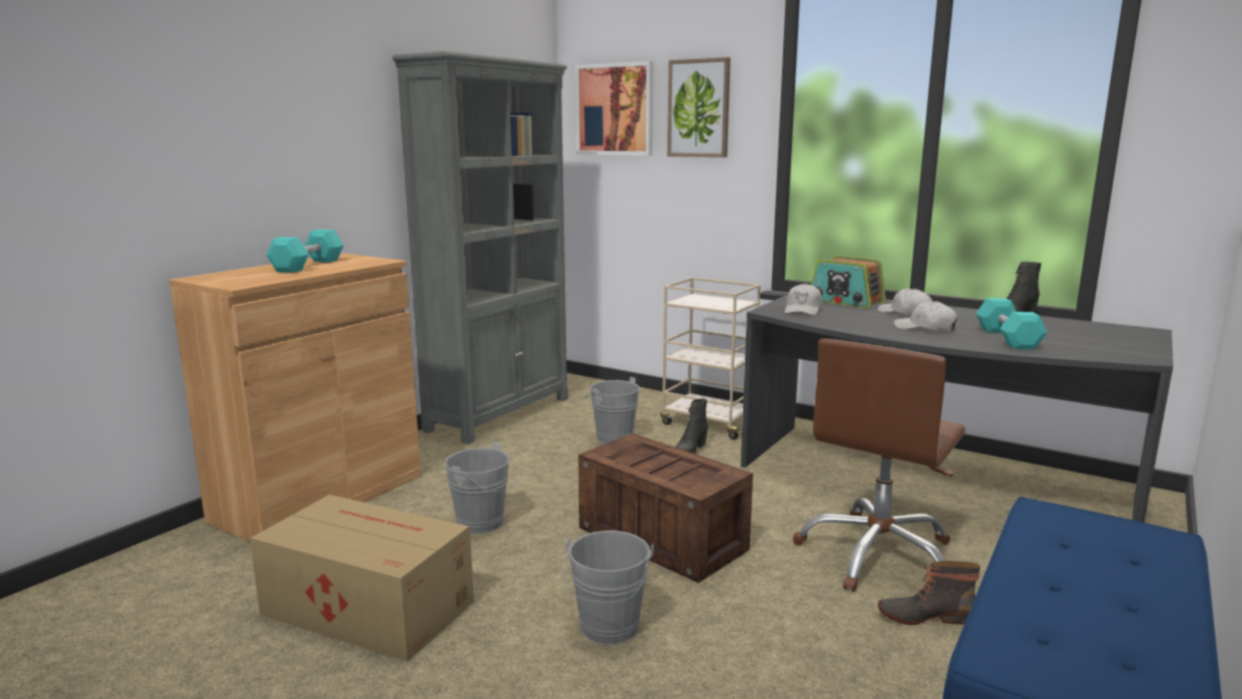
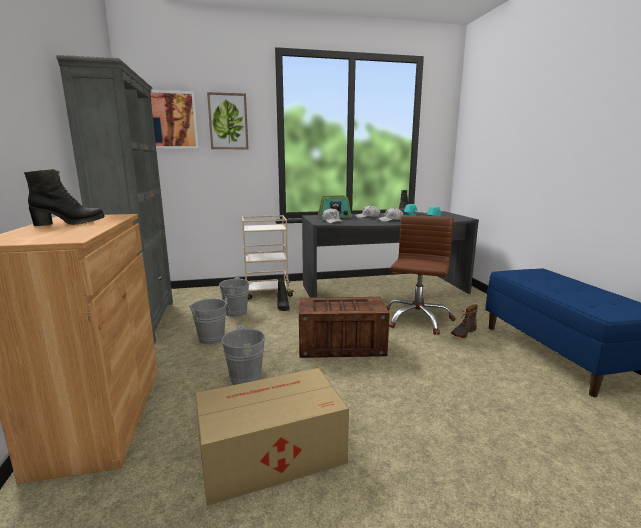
camera: 45 degrees left, 0 degrees up
turquoise dumbbell [267,229,344,273] -> black boot [24,169,105,226]
grey bucket [565,531,654,645] -> grey bucket moved to [189,297,230,345]
brown office chair [793,338,965,592] -> brown office chair turned 150 degrees counterclockwise [386,215,456,335]

